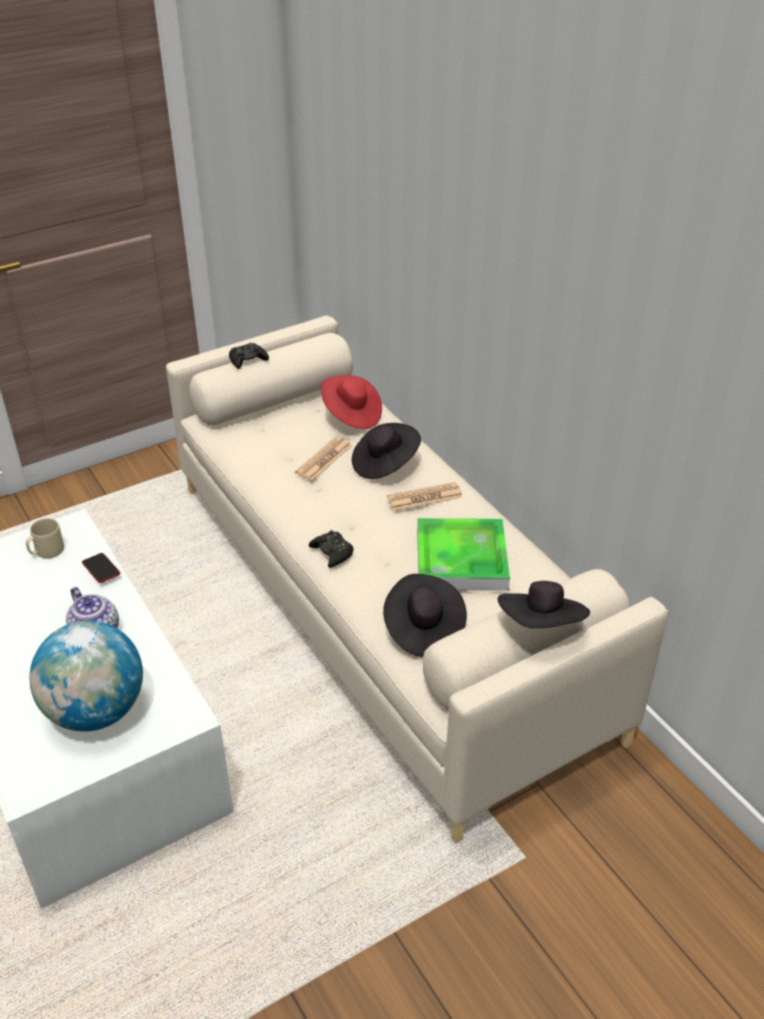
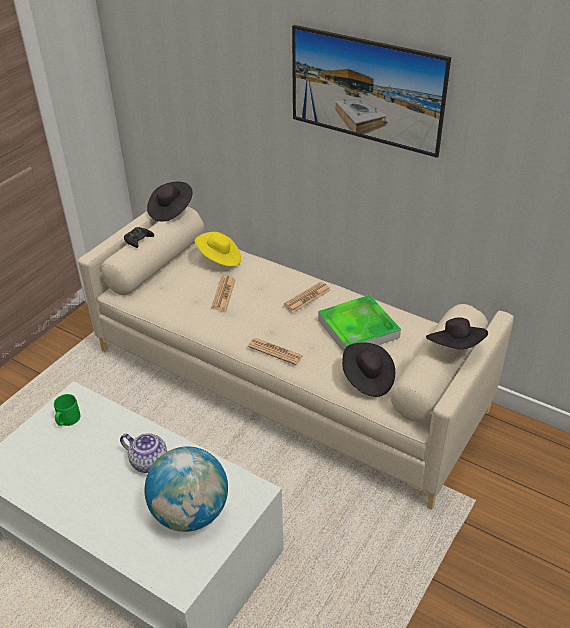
camera: 25 degrees left, 0 degrees up
beige mug [26,518,64,558] -> green mug [54,394,80,426]
phone [82,553,120,583] -> none
black game controller [309,530,353,568] -> newspaper [248,338,303,365]
red hat [321,375,382,429] -> yellow hat [195,232,241,266]
black hat [352,423,421,479] -> black hat moved to [147,182,193,221]
none -> picture [292,25,451,158]

